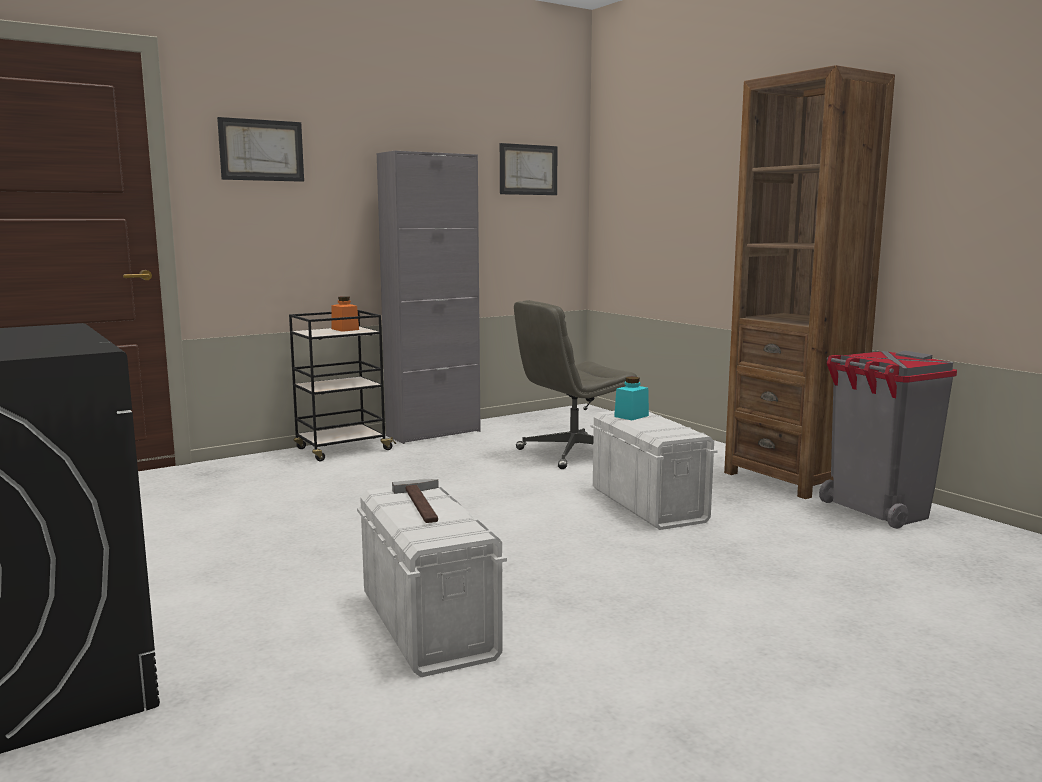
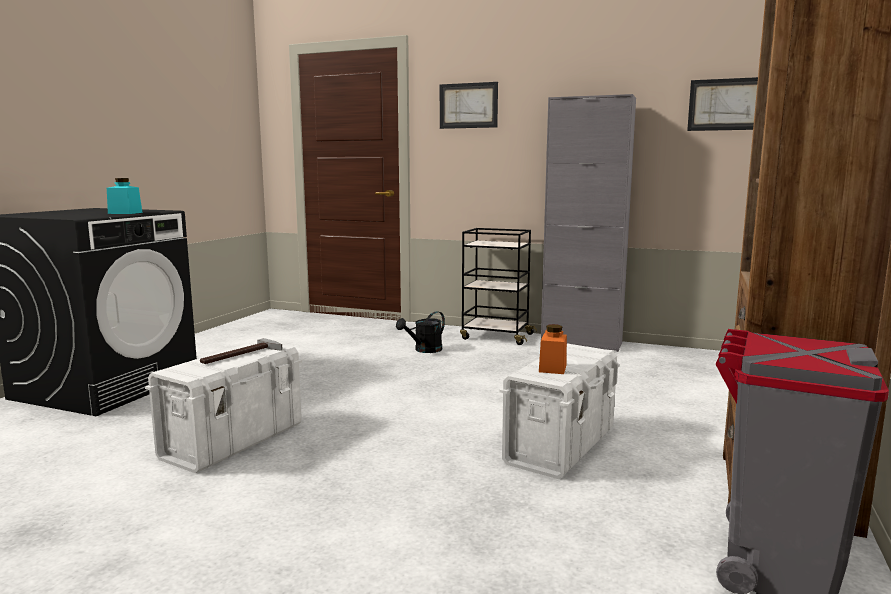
camera: 55 degrees right, 0 degrees up
orange jar [331,296,359,332] -> orange jar moved to [539,324,567,374]
grey office chair [514,300,637,469] -> none
turquoise jar [614,377,649,420] -> turquoise jar moved to [107,178,142,214]
none -> black watering can [396,311,445,353]

